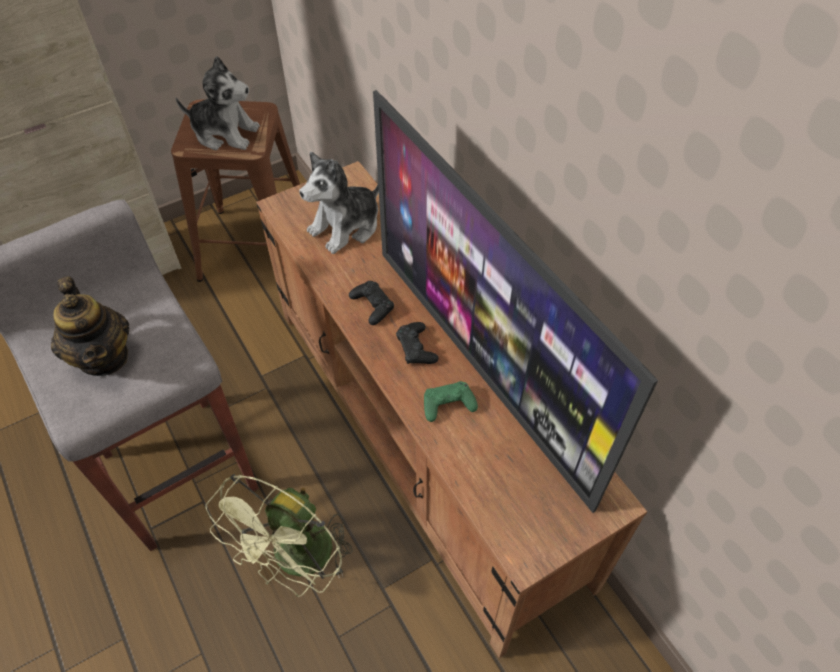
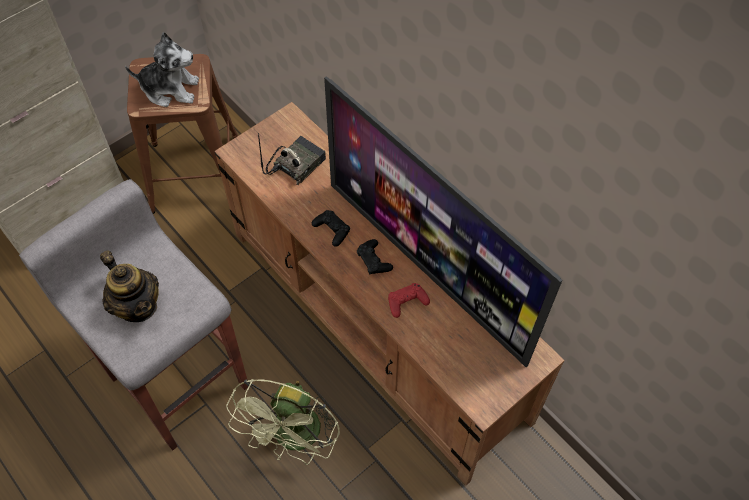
camera: 10 degrees left, 5 degrees up
plush toy [299,152,379,254] -> radio [258,133,326,185]
green game controller [424,381,478,422] -> red game controller [388,283,430,318]

